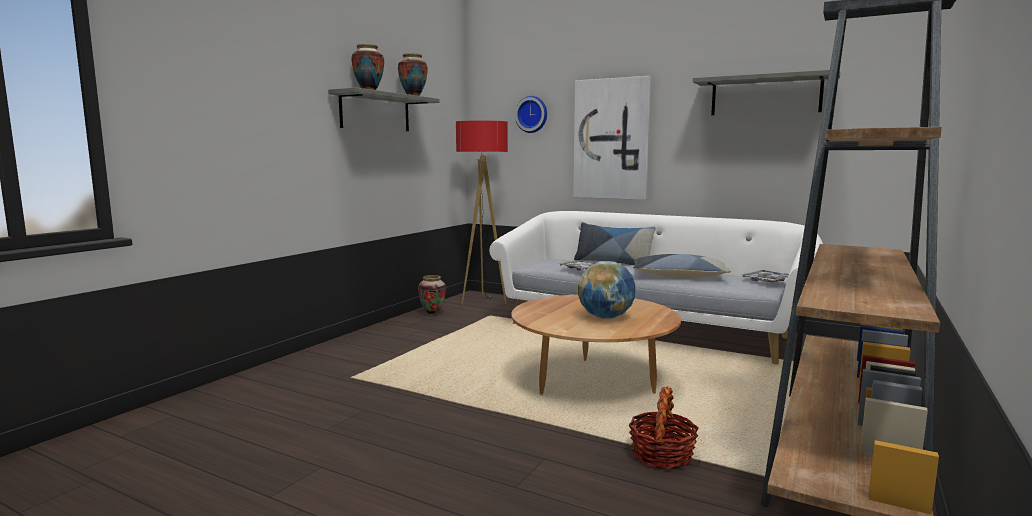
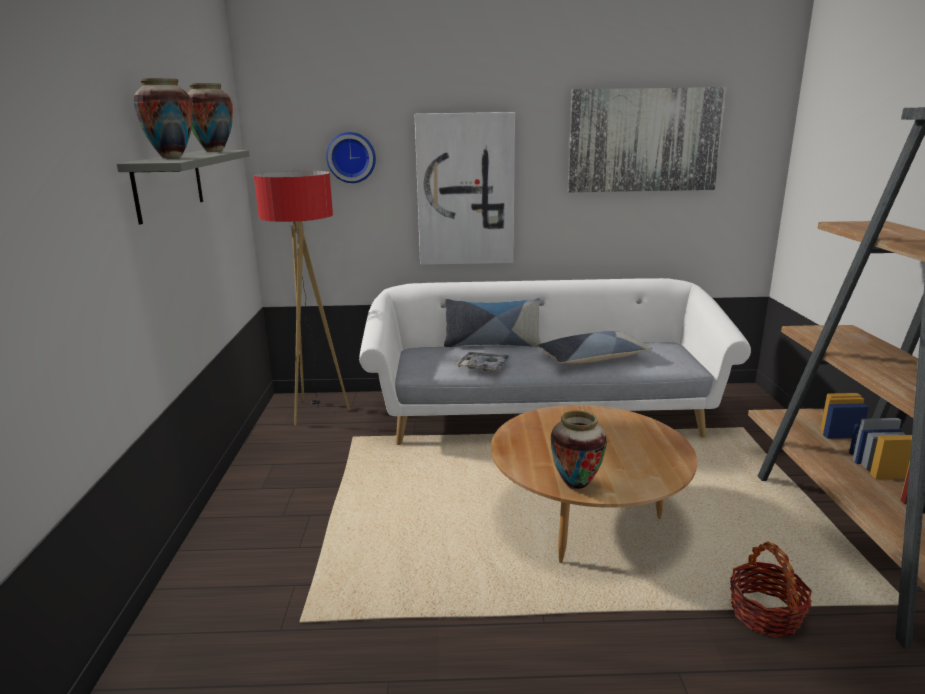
camera: 30 degrees left, 10 degrees up
vase [418,275,446,315] -> vase moved to [551,411,607,490]
globe [578,261,635,319] -> none
grey shelf [693,70,840,115] -> picture [568,87,727,192]
tray [742,270,789,282] -> none

